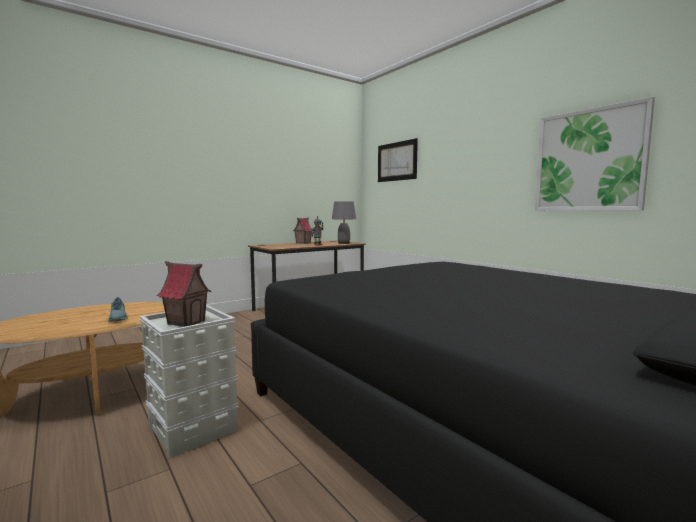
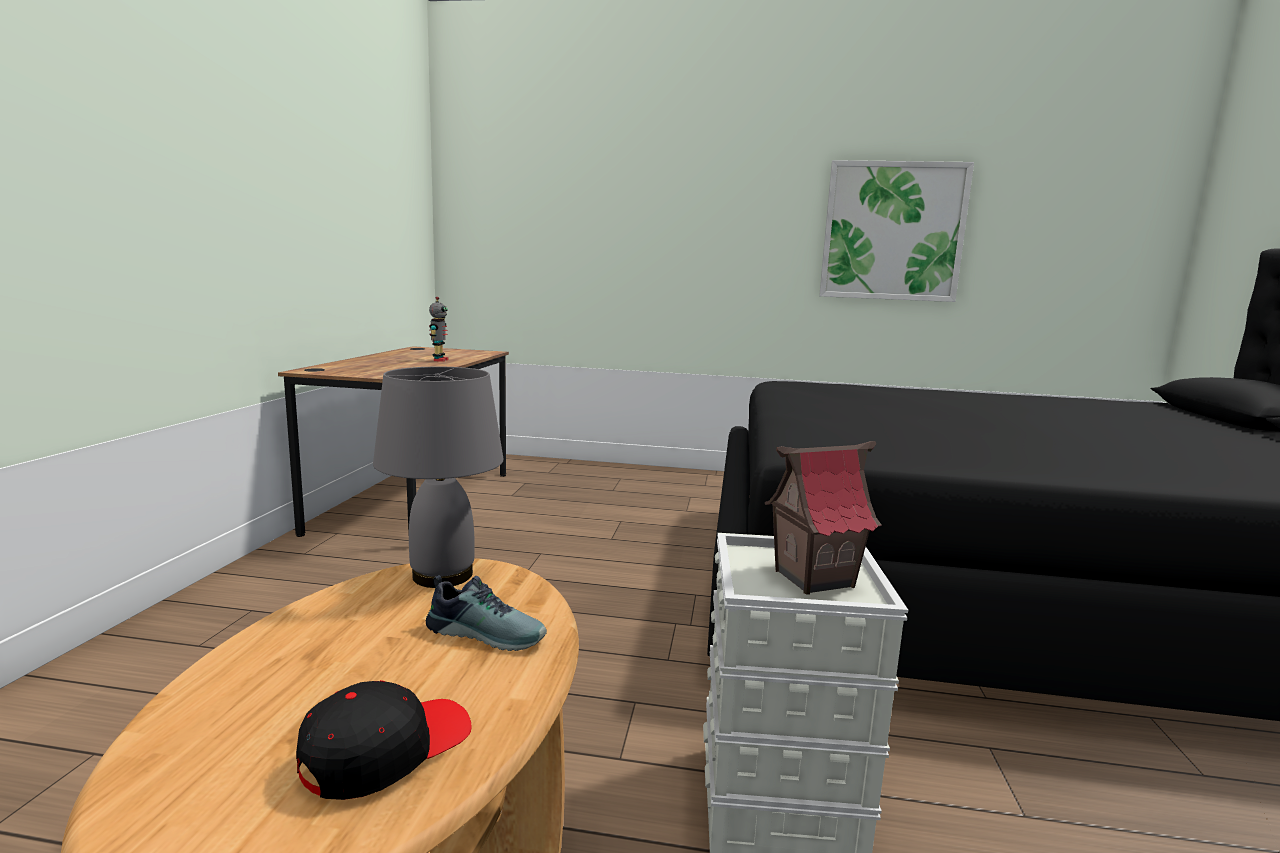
camera: 45 degrees left, 5 degrees up
toy house [293,217,312,244] -> none
grey table lamp [332,201,356,244] -> grey table lamp moved to [373,367,504,588]
picture [378,138,418,182] -> none
none -> black cap [296,680,472,800]

